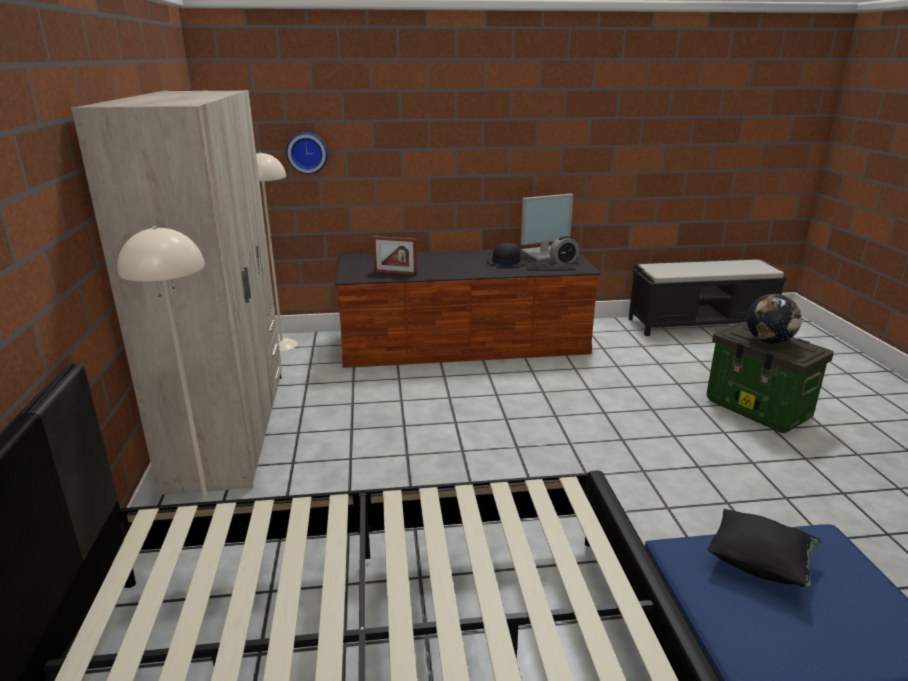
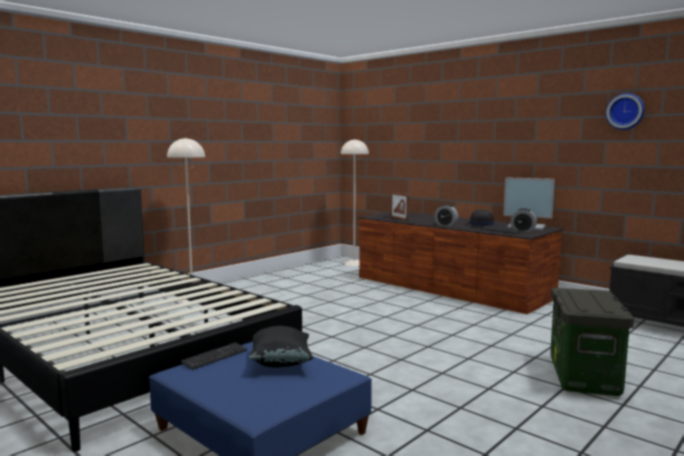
camera: 50 degrees right, 15 degrees down
beige wardrobe [71,90,282,495] -> none
wall clock [286,132,328,174] -> wall clock moved to [606,93,645,130]
globe [747,294,802,344] -> none
none -> keyboard [180,342,248,370]
none -> alarm clock [435,204,458,226]

